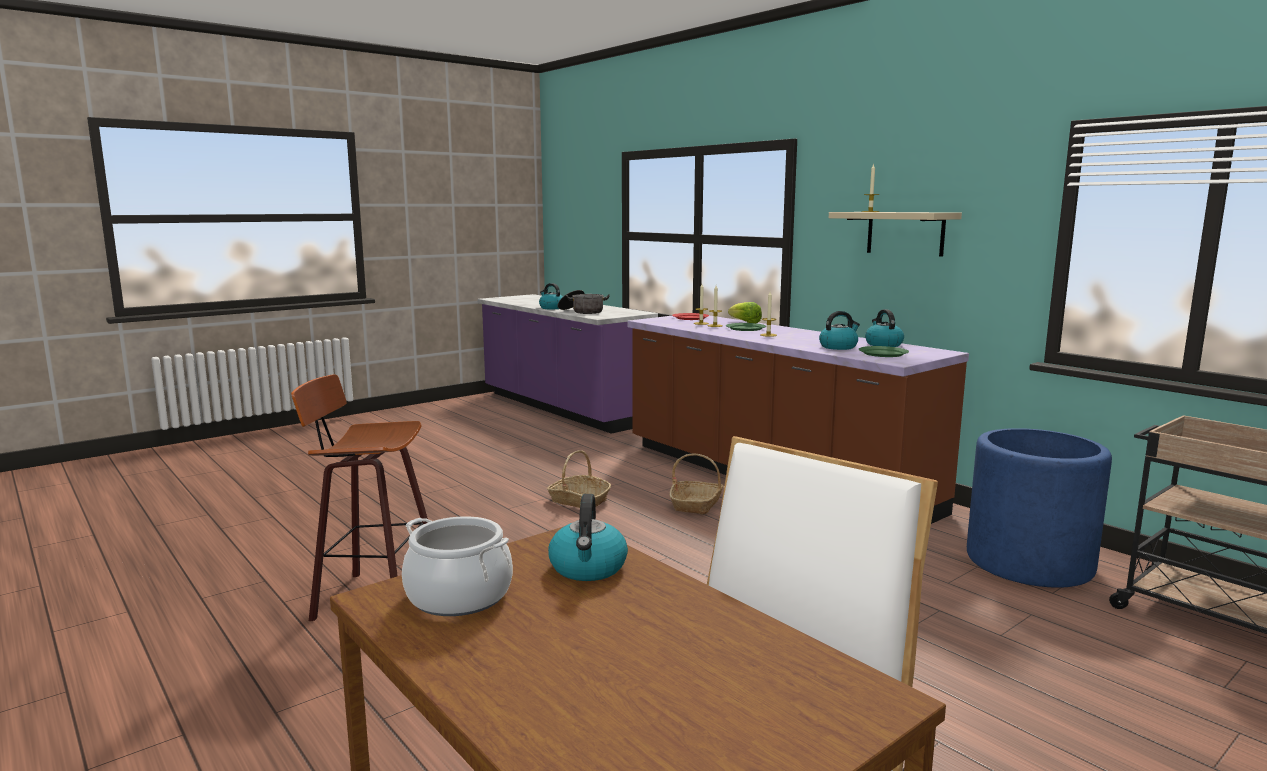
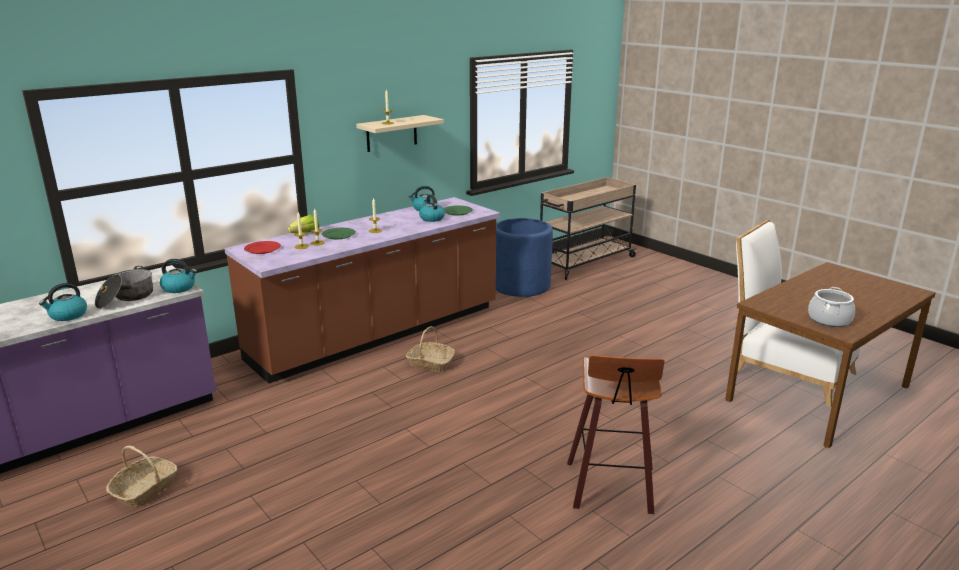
camera: 90 degrees left, 10 degrees up
basket [547,450,611,508] -> basket moved to [106,445,178,507]
kettle [548,494,628,581] -> kettle moved to [160,259,197,293]

